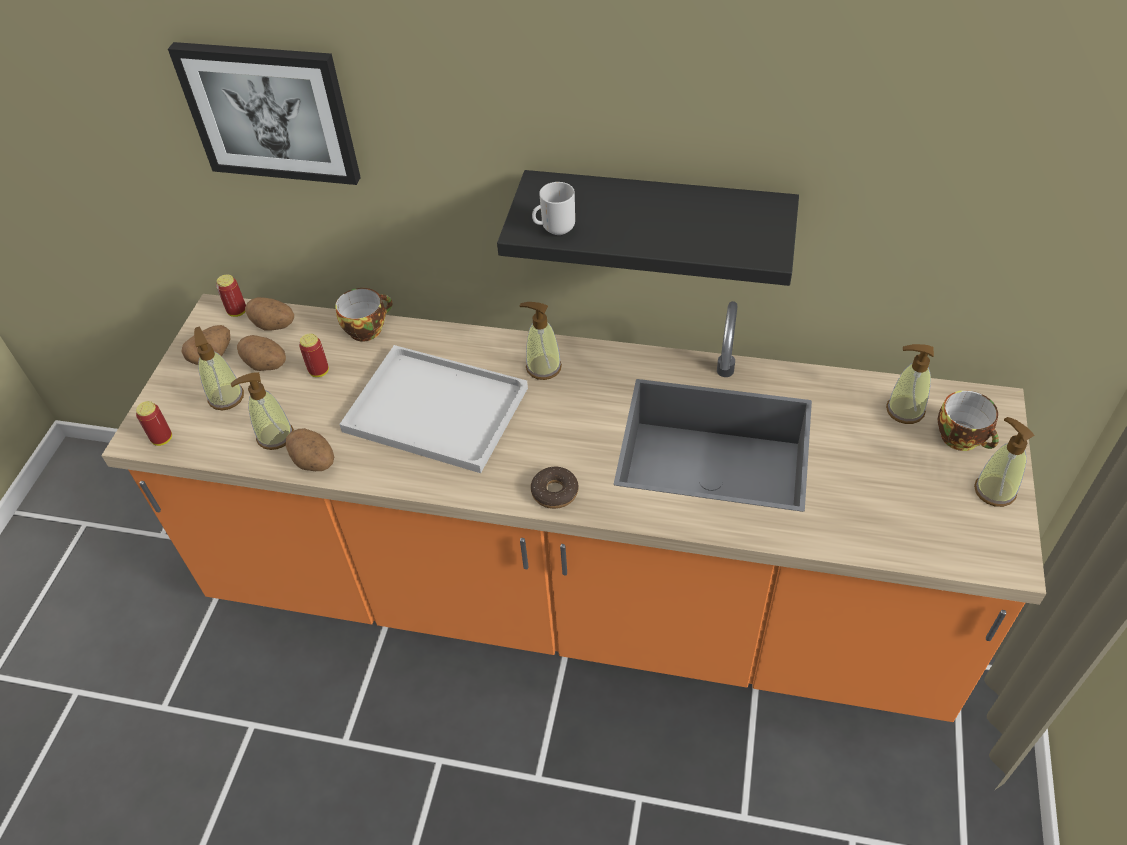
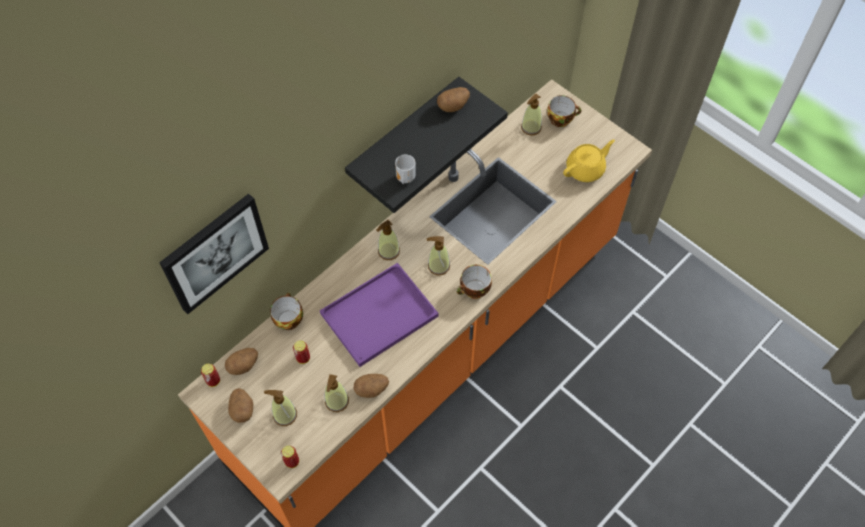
camera: 60 degrees left, 10 degrees up
potato [237,335,286,371] -> potato moved to [437,87,470,112]
white tray [339,345,528,473] -> purple tray [320,263,439,367]
donut [531,466,578,509] -> cup [457,265,492,299]
soap dispenser [974,417,1035,507] -> soap dispenser moved to [427,236,450,276]
none -> yellow teapot [563,140,615,182]

